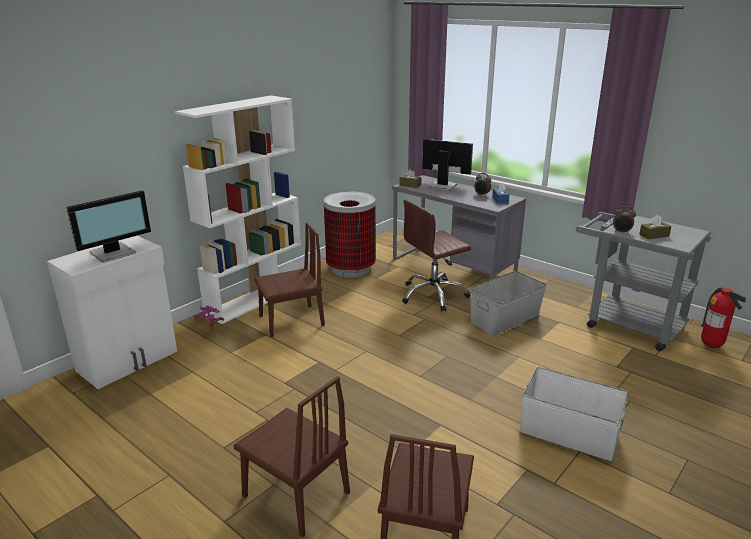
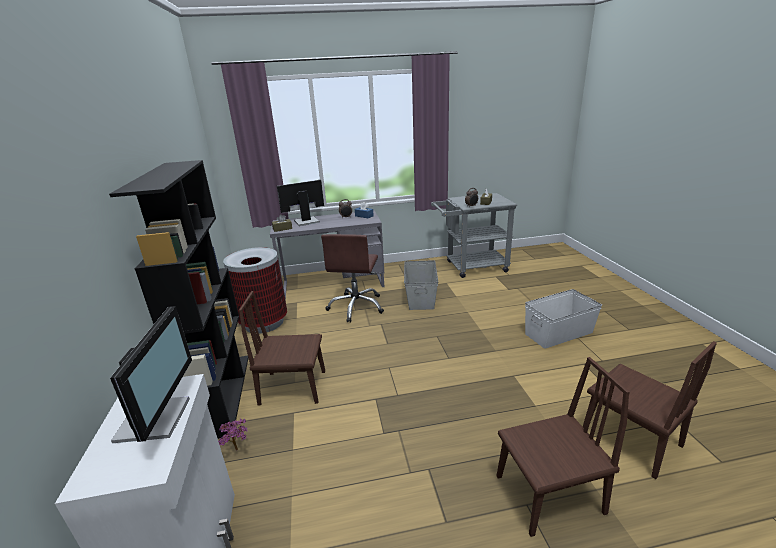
camera: 50 degrees left, 0 degrees up
white bookcase [175,95,301,324] -> black bookcase [109,160,248,439]
brown chair [254,222,325,337] -> brown chair turned 105 degrees counterclockwise [239,291,325,406]
fire extinguisher [701,287,746,348] -> none

